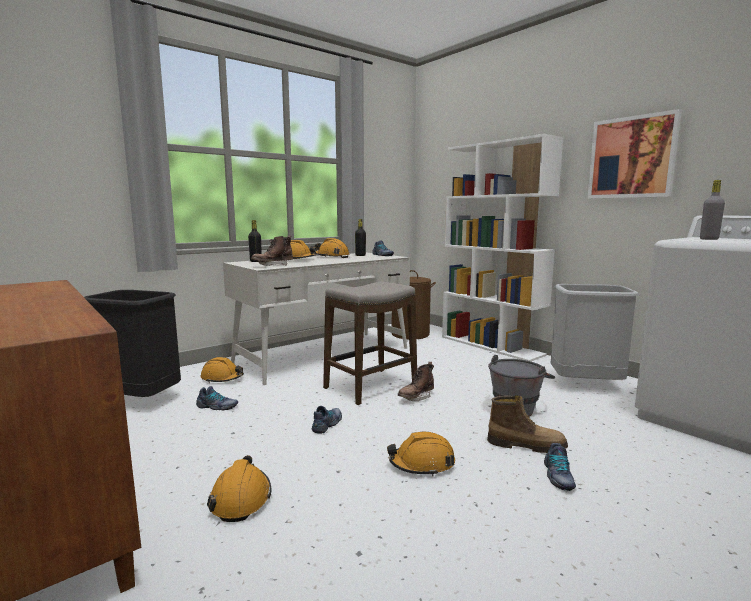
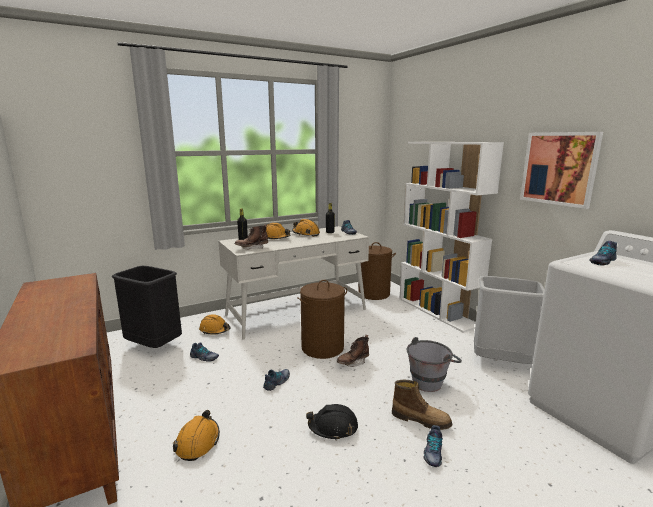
camera: 10 degrees right, 5 degrees up
stool [323,281,417,405] -> brown laundry basket [297,280,347,359]
orange hard hat [387,432,455,476] -> black hard hat [306,404,358,441]
grey bottle [700,180,725,240] -> shoe [589,241,617,266]

